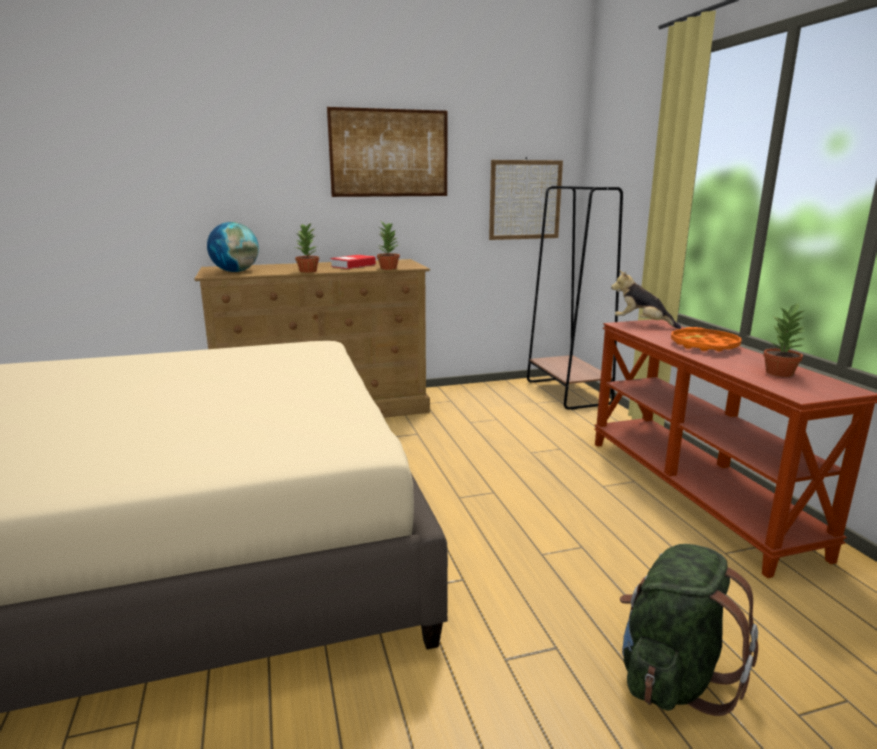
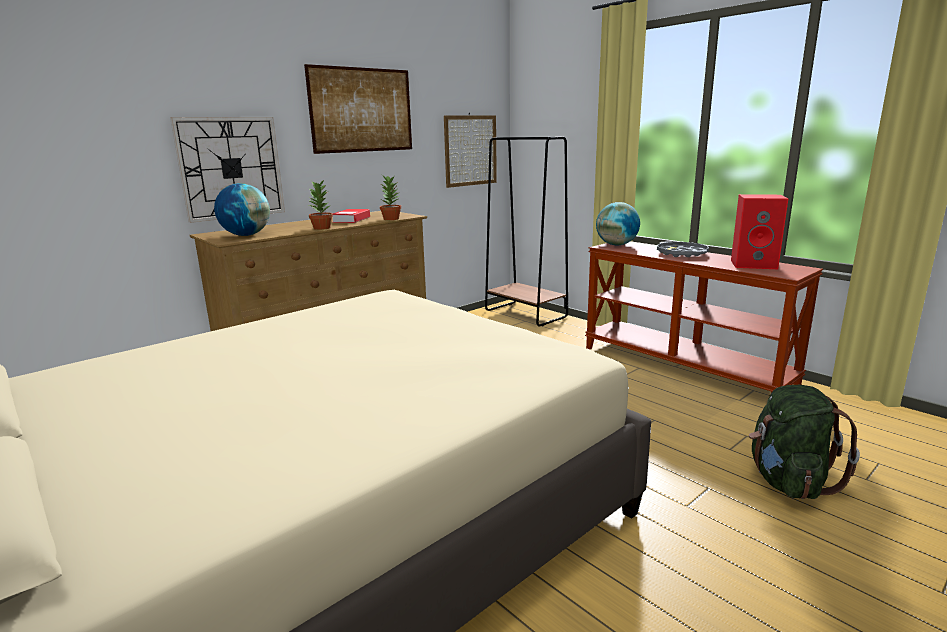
camera: 25 degrees left, 0 degrees up
plush toy [611,271,681,329] -> globe [596,202,640,245]
orange tray [671,327,741,351] -> grey tray [657,241,709,257]
potted plant [763,303,806,377] -> red speaker [731,194,788,269]
none -> wall clock [170,117,285,223]

